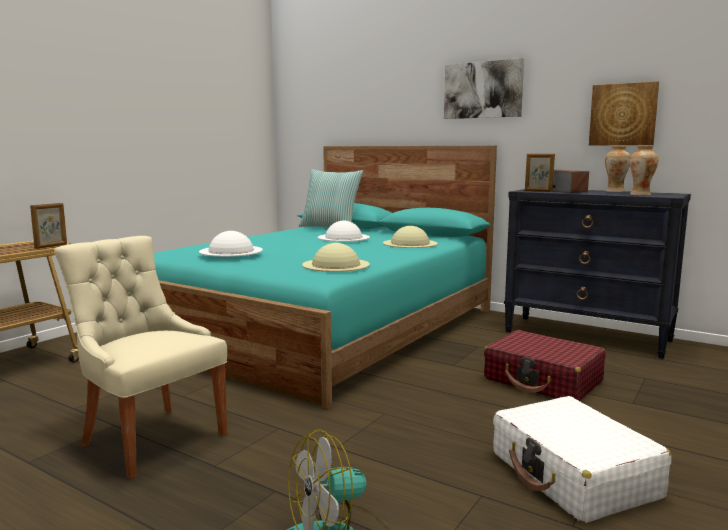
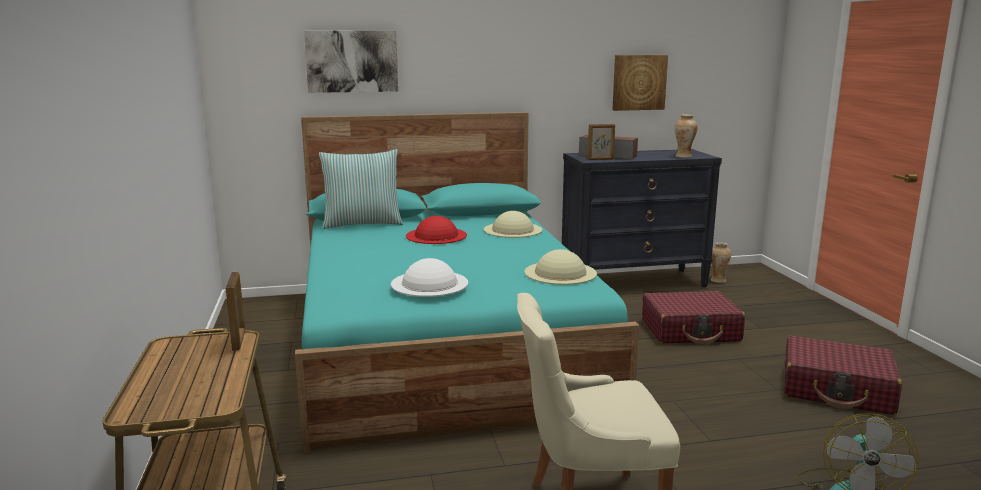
camera: 45 degrees left, 5 degrees up
white hat [318,221,370,242] -> red hat [406,216,467,244]
picture [444,58,524,119] -> picture moved to [304,31,398,93]
white suitcase [493,396,671,523] -> red suitcase [784,335,902,415]
vase [605,146,631,192] -> vase moved to [710,242,731,283]

